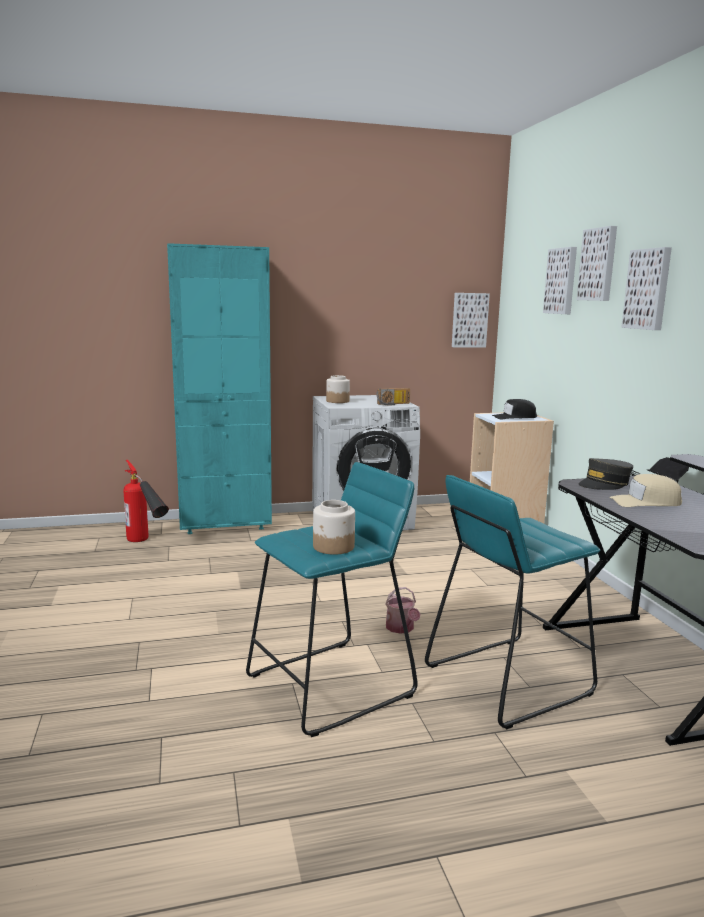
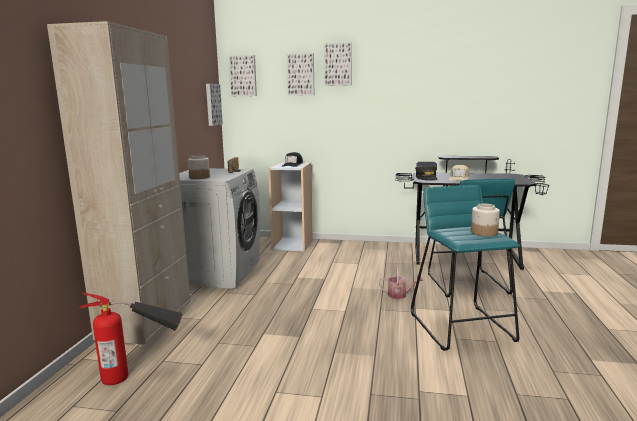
camera: 65 degrees left, 0 degrees up
turquoise cabinet [167,243,272,534] -> beige cabinet [47,21,190,347]
picture [621,247,672,330] -> picture moved to [229,55,257,96]

